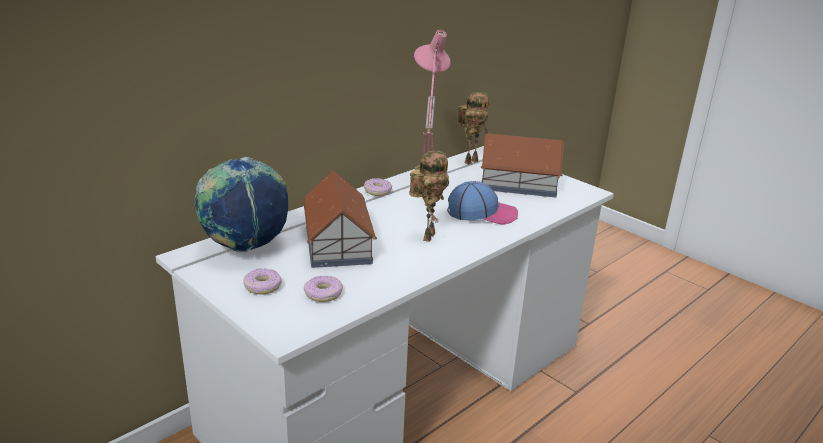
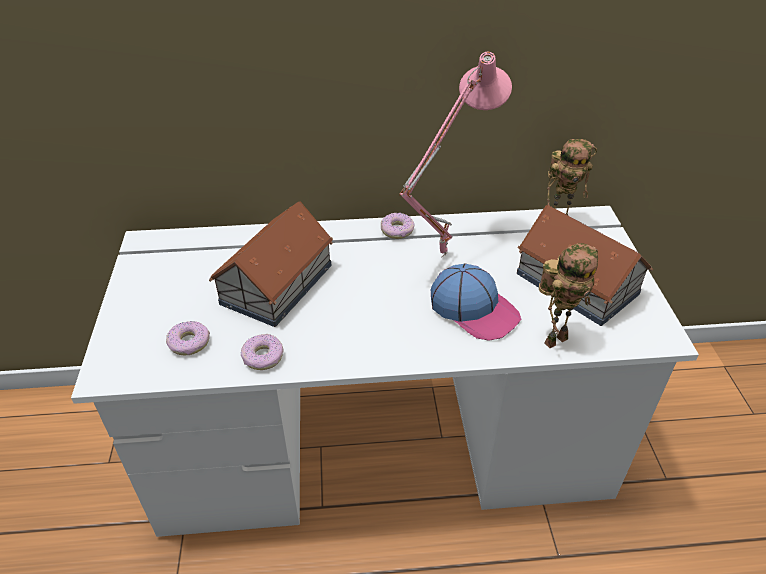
camera: 40 degrees right, 15 degrees up
globe [194,157,289,252] -> none
donut [243,268,282,295] -> donut moved to [241,334,283,370]
toy robot [409,151,449,242] -> toy robot moved to [539,243,598,348]

